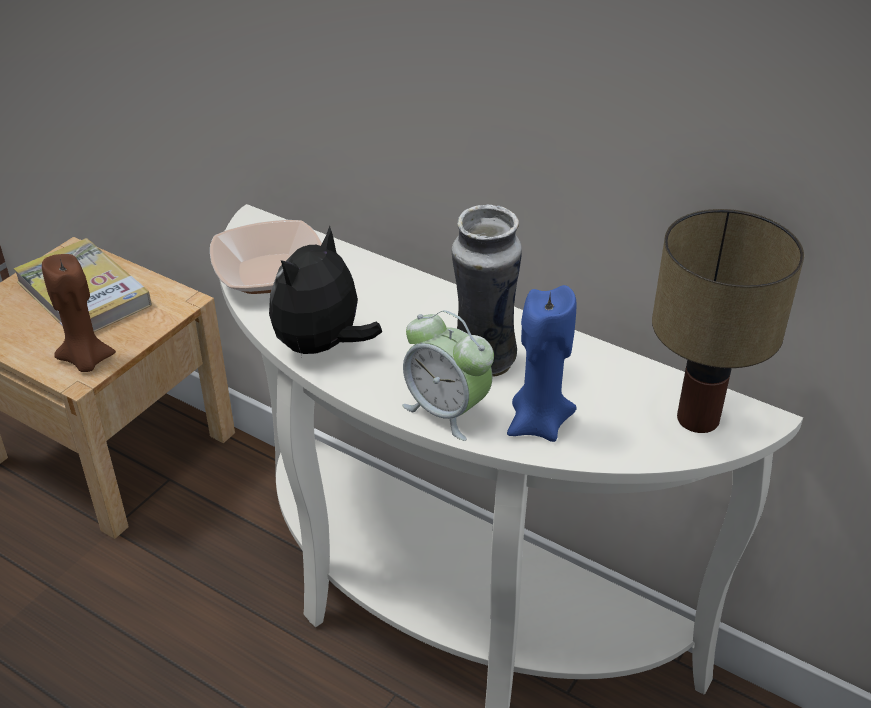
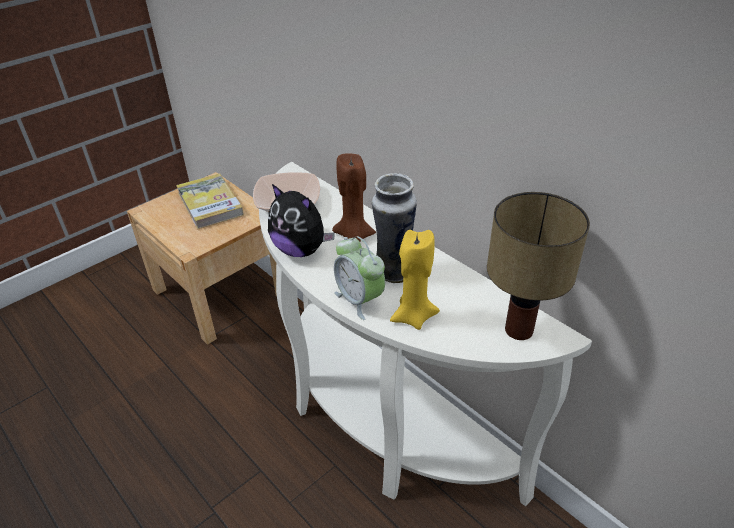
camera: 15 degrees right, 0 degrees up
brown candle [42,254,116,372] -> brown candle moved to [332,153,376,242]
plush toy [269,226,382,356] -> plush toy turned 105 degrees counterclockwise [268,184,335,257]
blue candle [507,285,577,442] -> yellow candle [390,230,440,330]

